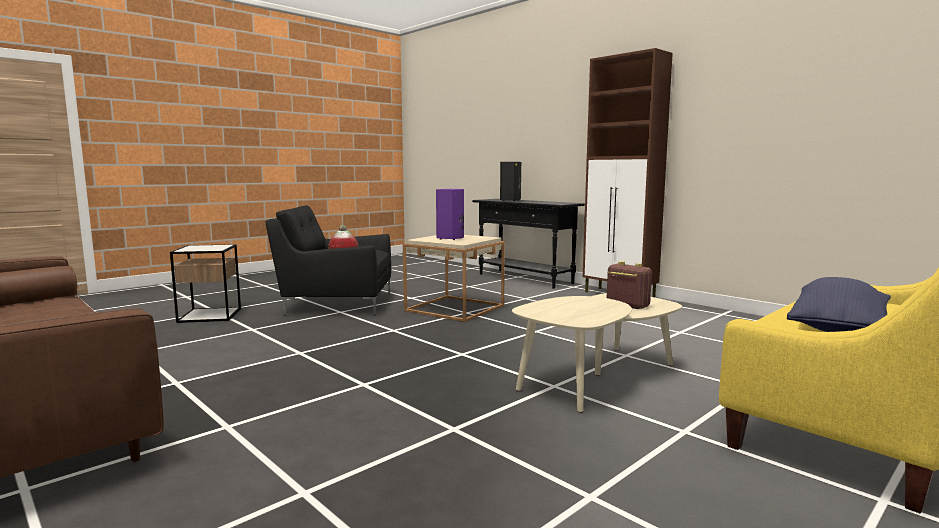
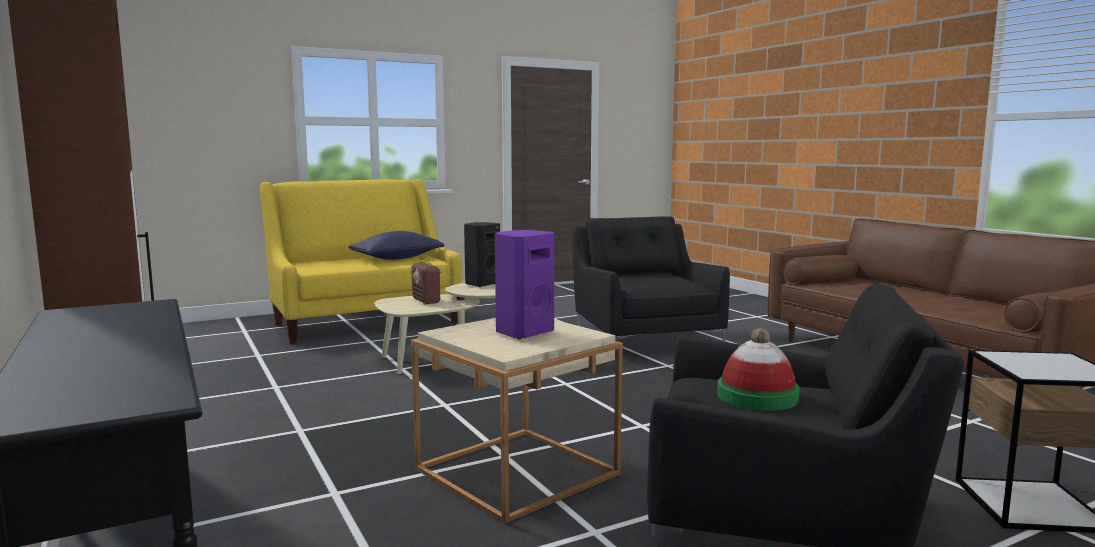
camera: 165 degrees left, 0 degrees up
black speaker [500,162,521,201] -> black speaker moved to [464,222,500,287]
none -> black armchair [572,216,730,342]

